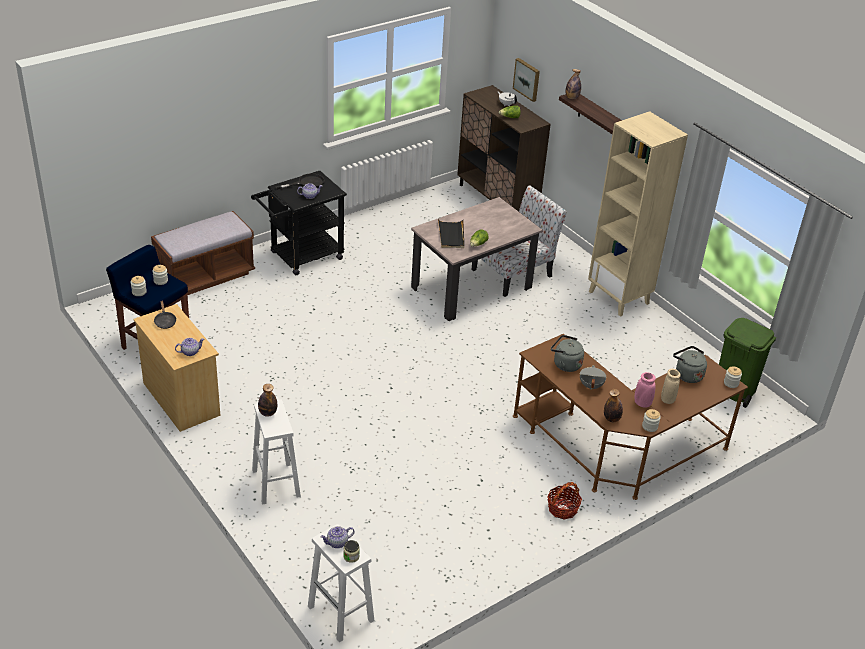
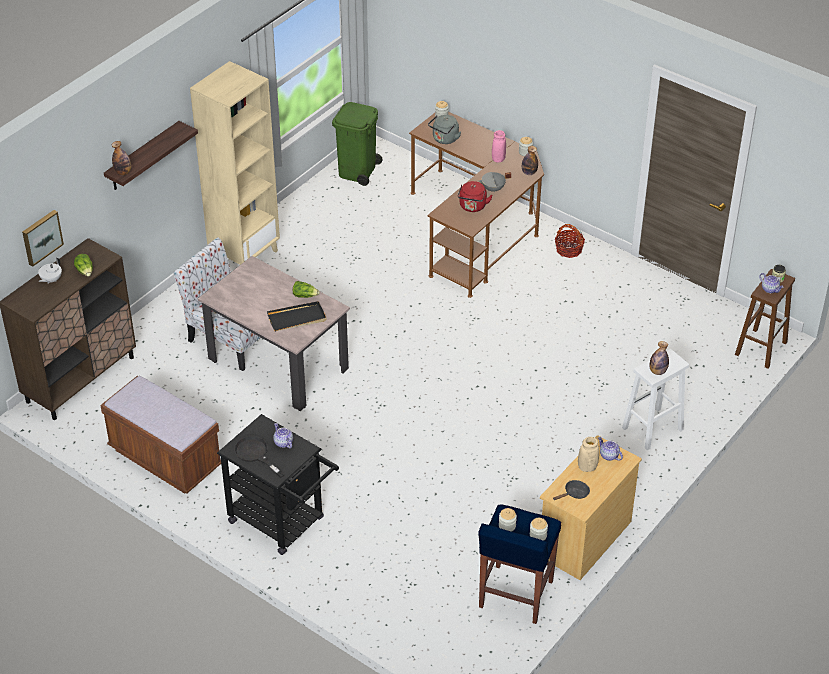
camera: 105 degrees left, 5 degrees up
brown bench [151,211,255,295] -> brown bench moved to [100,376,221,494]
white stool [308,524,374,643] -> brown stool [735,269,795,369]
grey kettle [551,335,584,372] -> red kettle [458,181,493,212]
beige vase [661,369,681,404] -> beige vase moved to [578,437,599,472]

